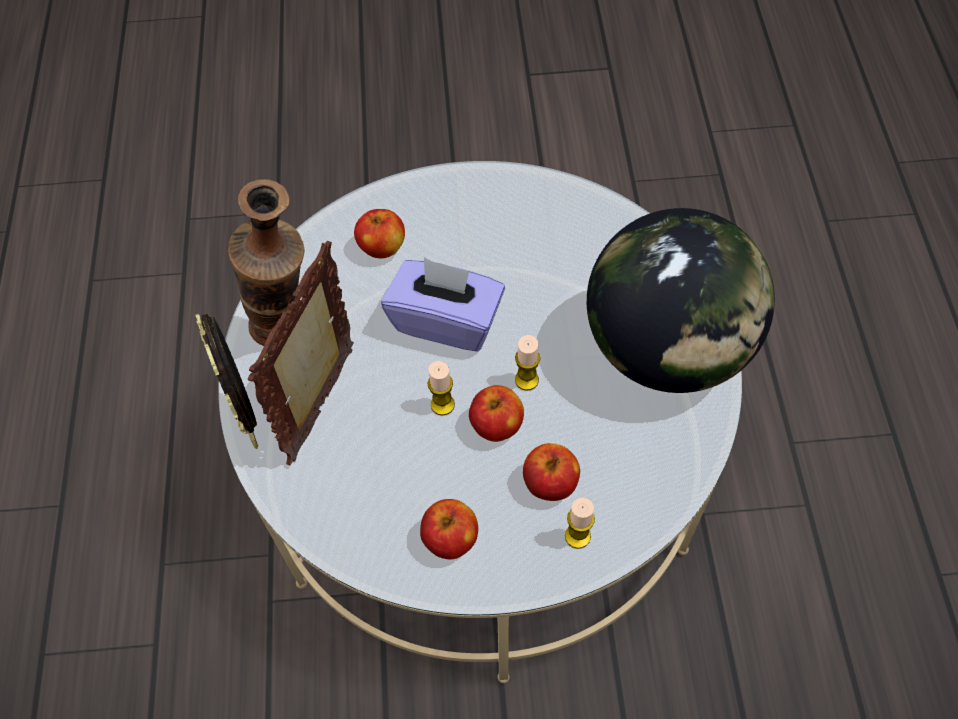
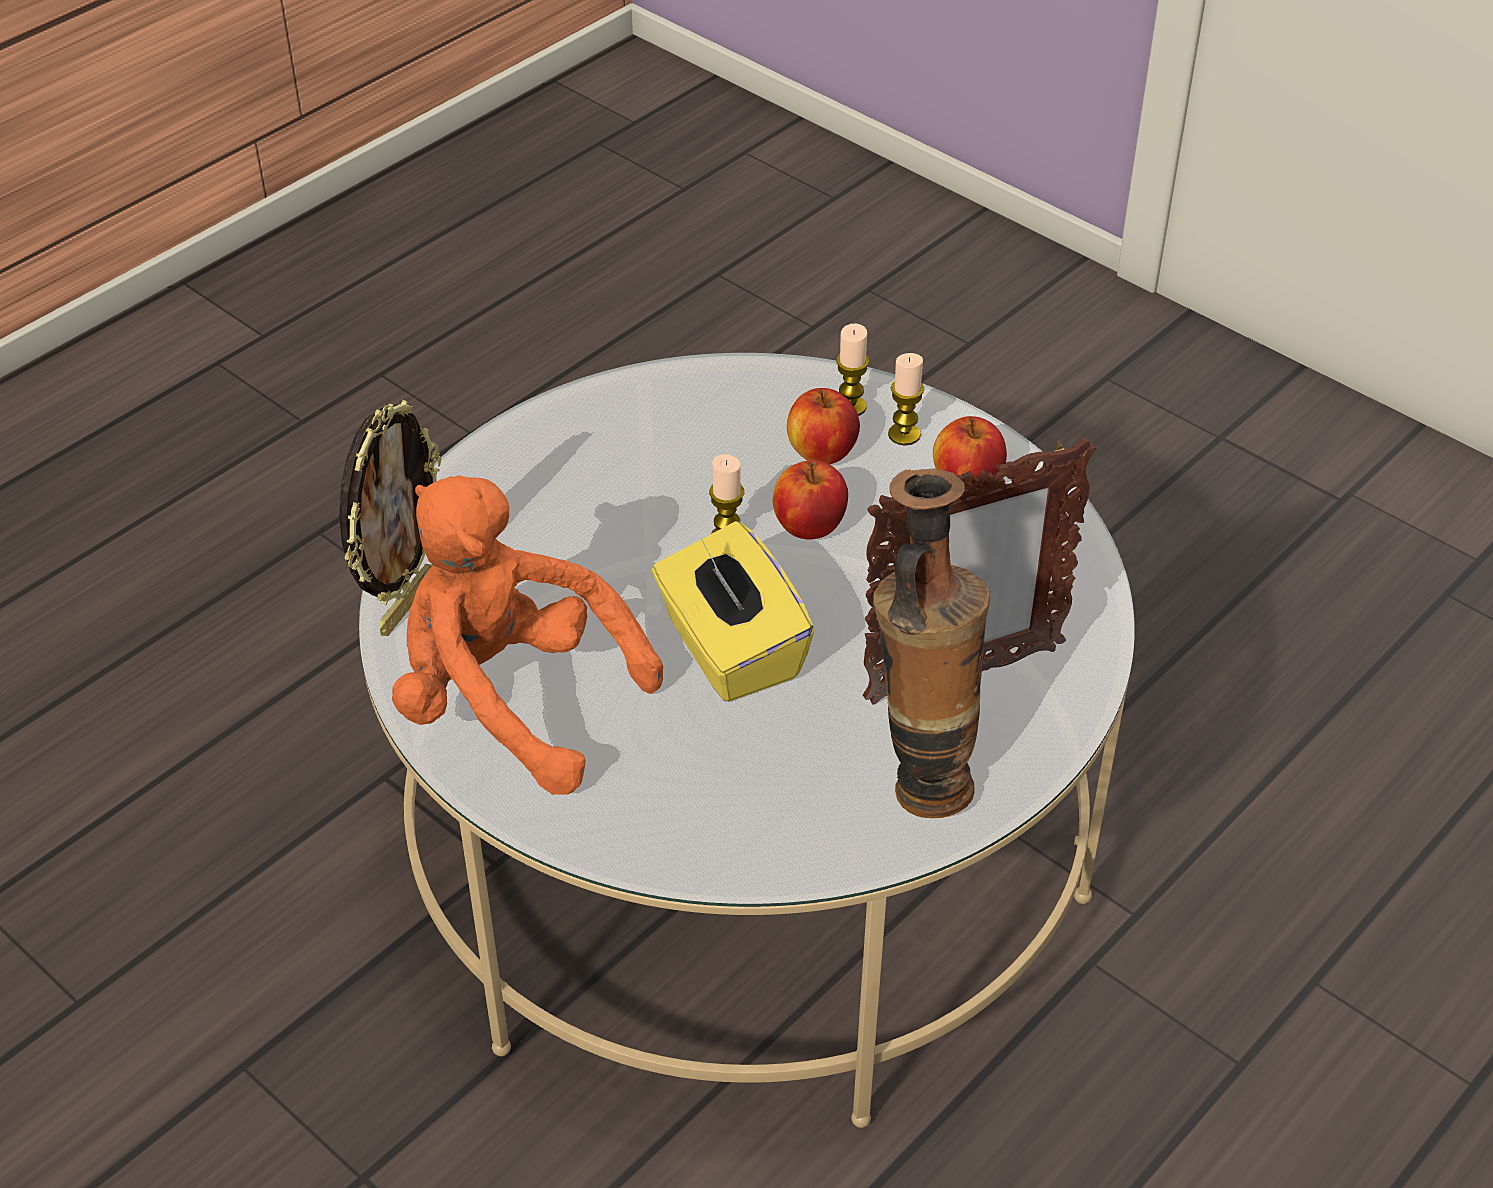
camera: 135 degrees left, 15 degrees down
picture frame [195,314,258,449] -> picture frame moved to [339,400,441,636]
apple [354,209,405,259] -> none
purple tissue box [381,257,505,352] -> yellow tissue box [652,521,815,702]
candle [427,361,455,416] -> candle moved to [888,353,924,446]
globe [587,208,775,393] -> none
none -> orange plush toy [392,475,663,795]

